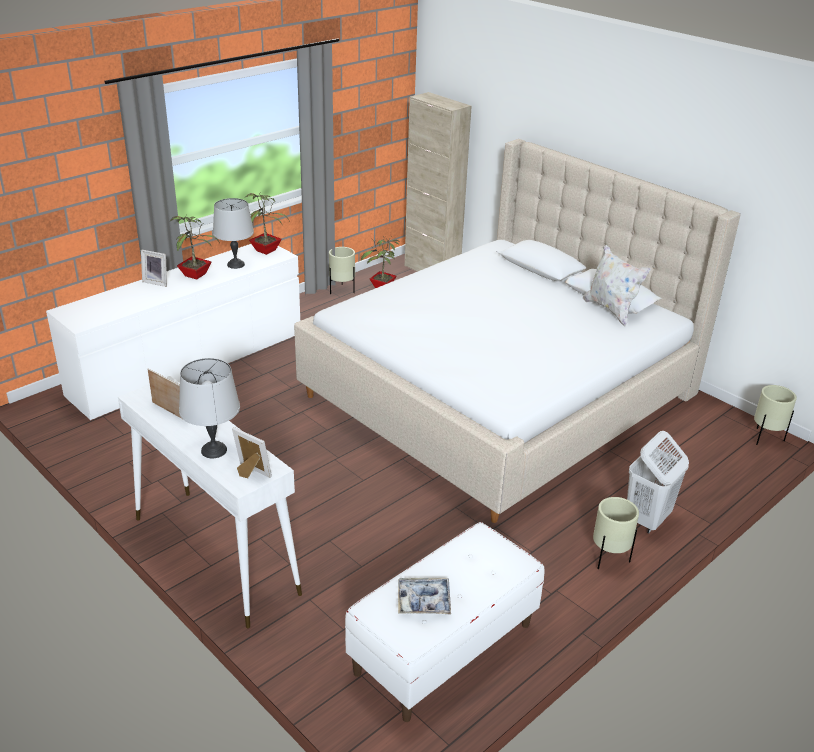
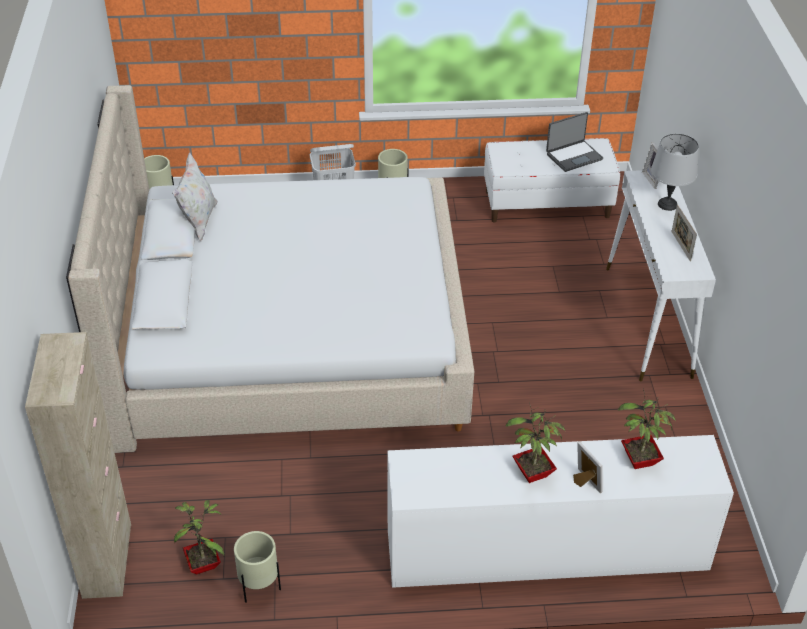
camera: 140 degrees left, 10 degrees up
grey table lamp [213,198,254,269] -> none
potted plant [244,193,290,255] -> potted plant moved to [617,389,676,469]
tray [398,578,451,614] -> laptop [546,112,603,172]

